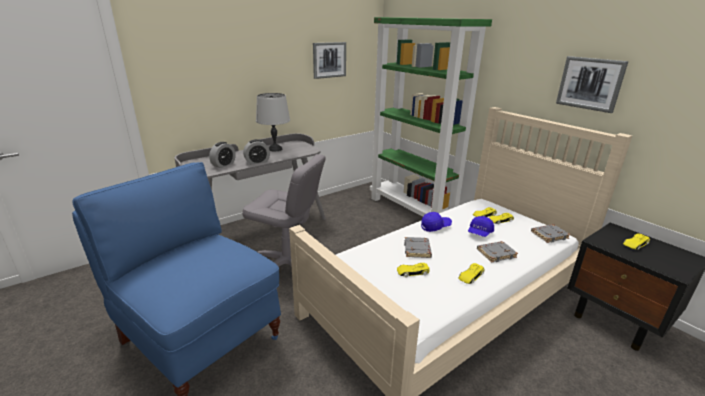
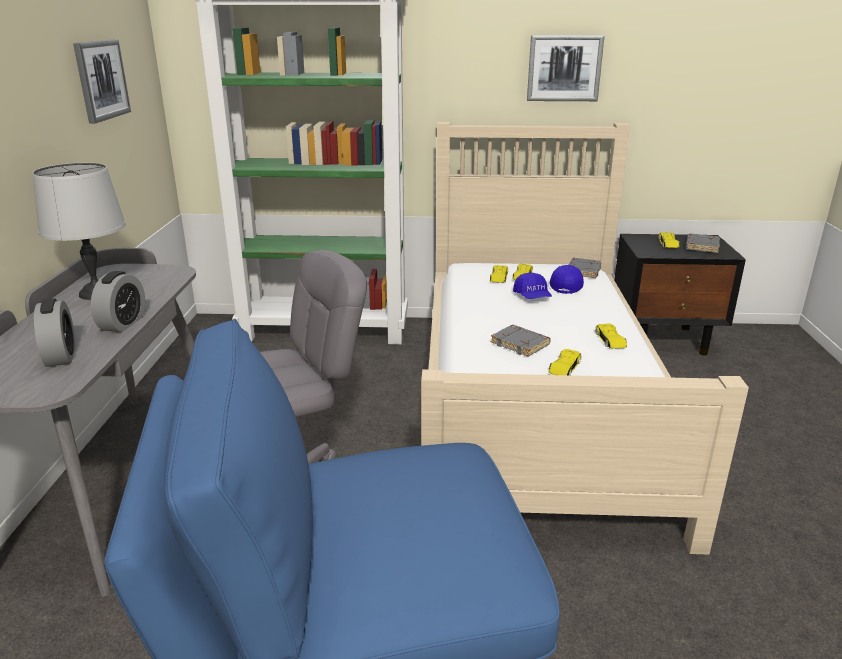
camera: 50 degrees left, 0 degrees up
blue cap [421,212,452,232] -> blue cap moved to [550,265,584,294]
grey book [477,241,518,263] -> grey book moved to [686,234,720,253]

